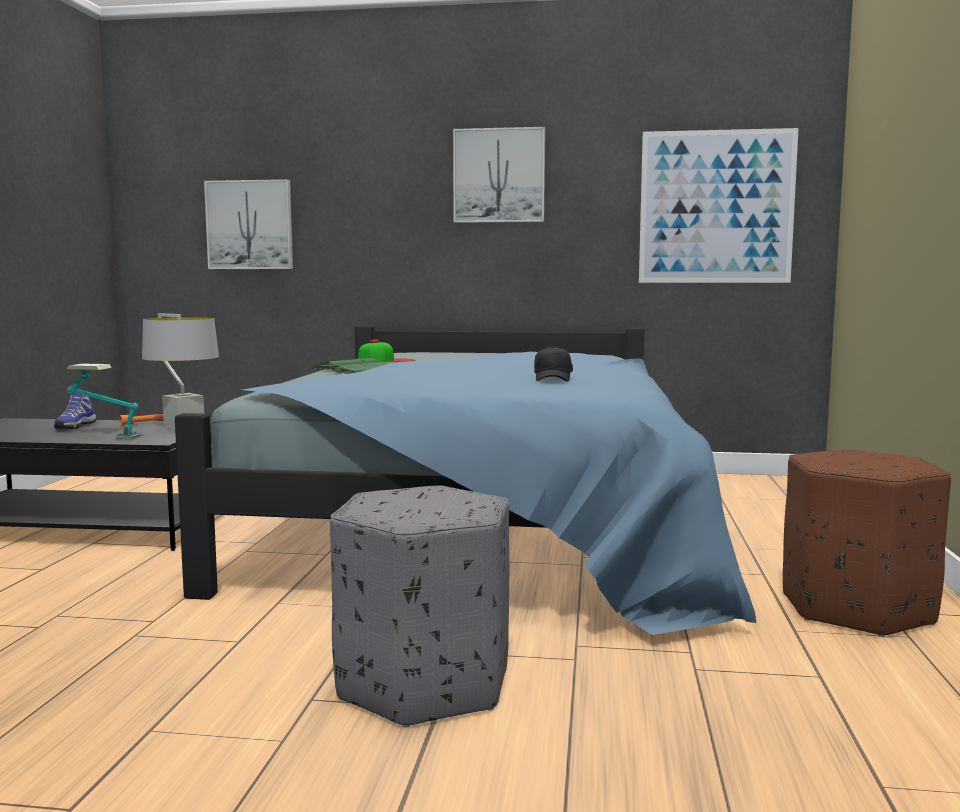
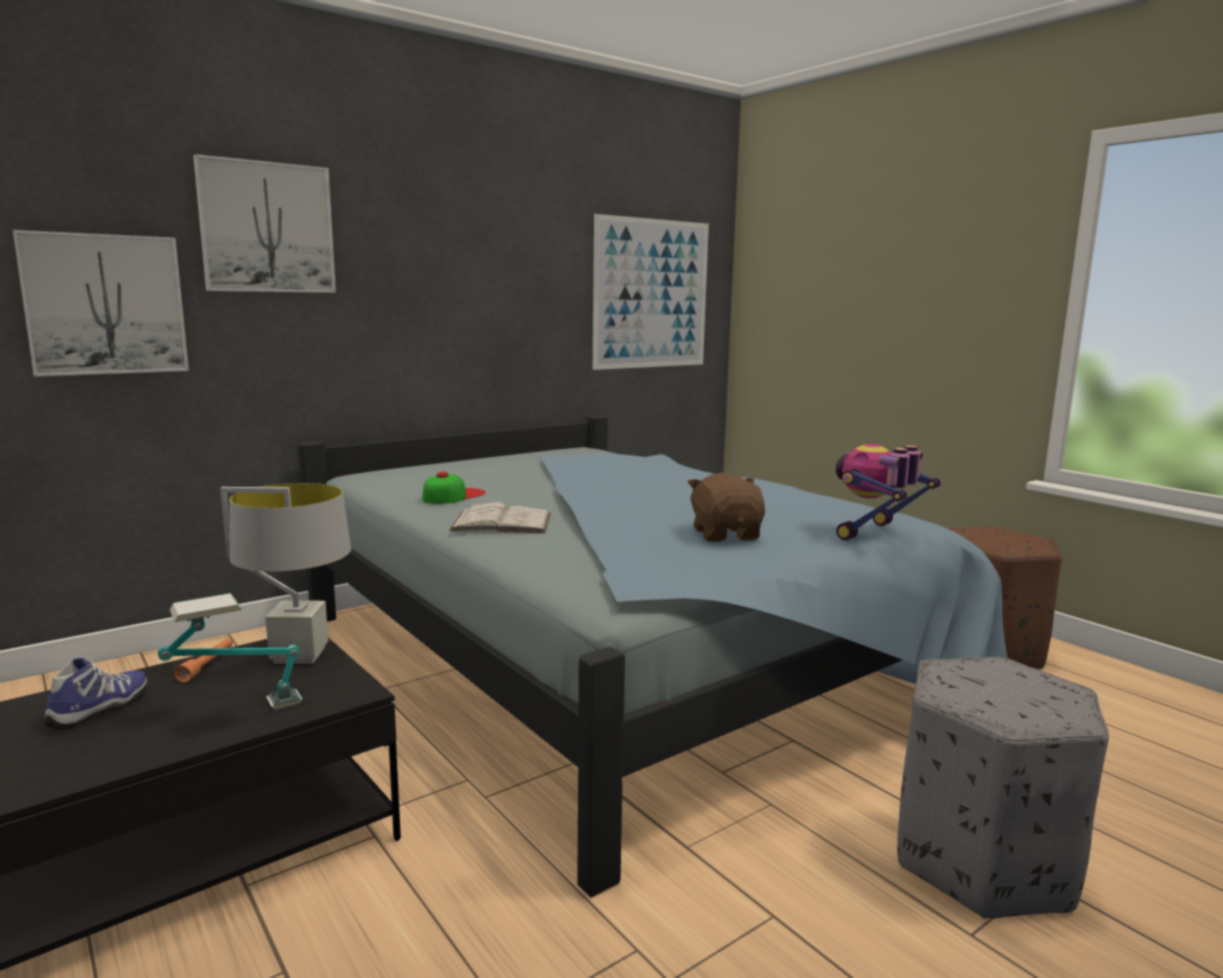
camera: 45 degrees left, 5 degrees up
shoe [54,393,96,429] -> shoe turned 120 degrees counterclockwise [44,658,148,729]
green book [311,357,388,374] -> white book [449,502,551,533]
picture [453,127,545,223] -> picture moved to [193,154,336,293]
black cap [534,346,573,382] -> none
none -> brown plush toy [688,473,765,542]
none -> toy robot [836,444,941,540]

